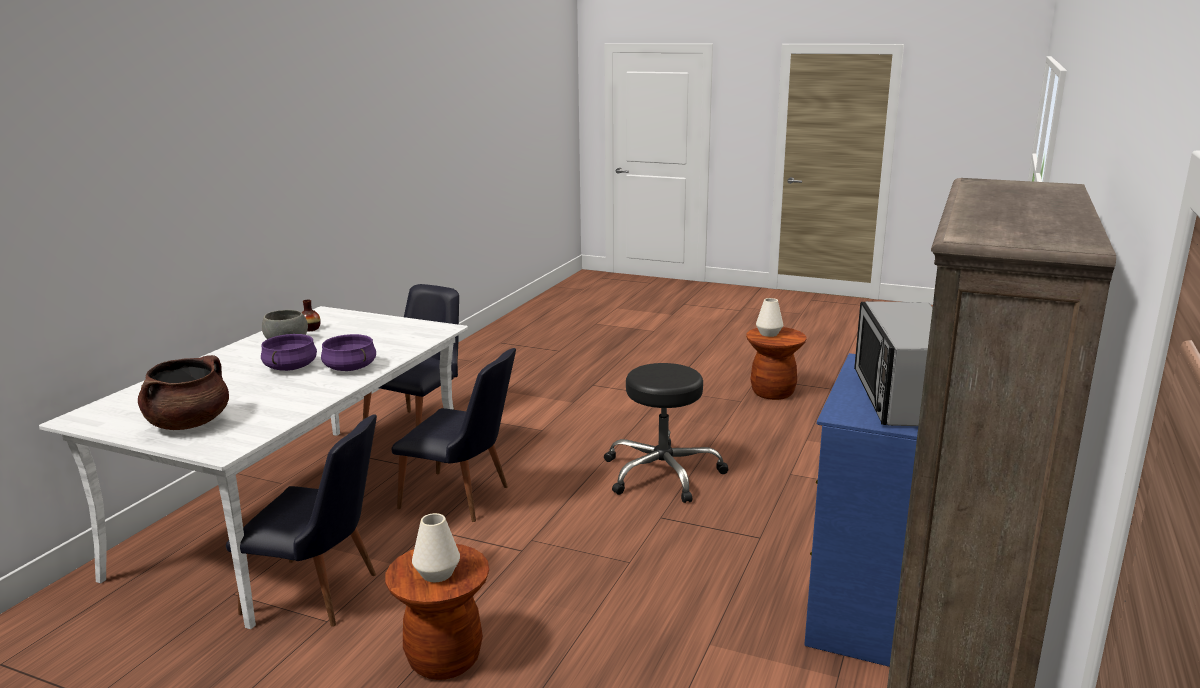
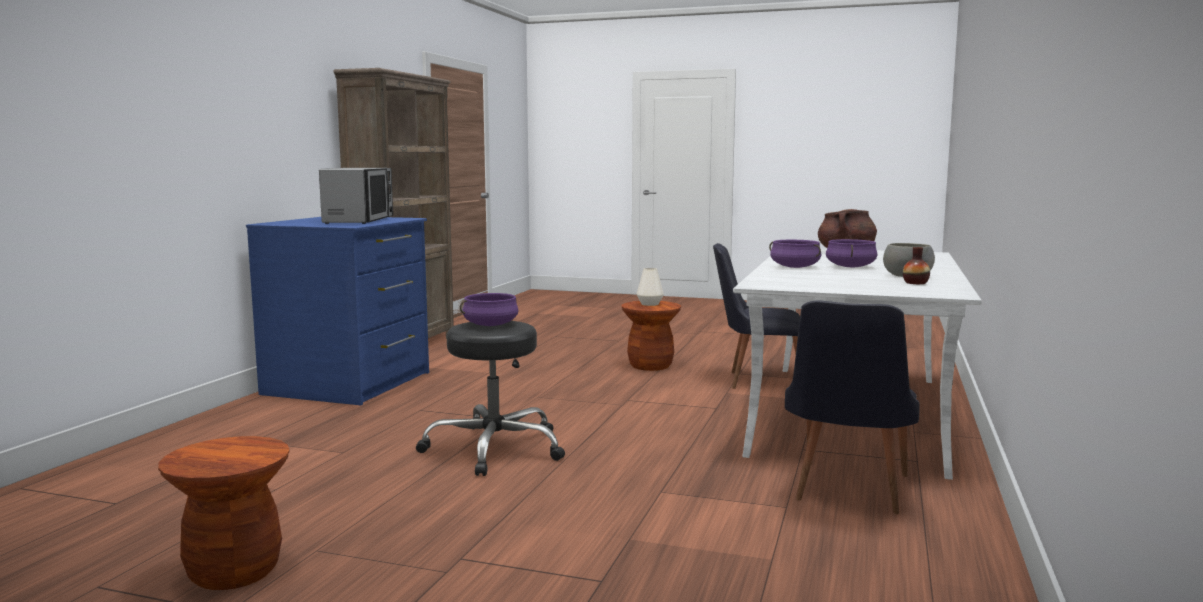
camera: 175 degrees right, 10 degrees down
black chair [391,348,516,522] -> none
white vase [756,298,783,337] -> none
none -> purple cooking pot [460,293,518,326]

